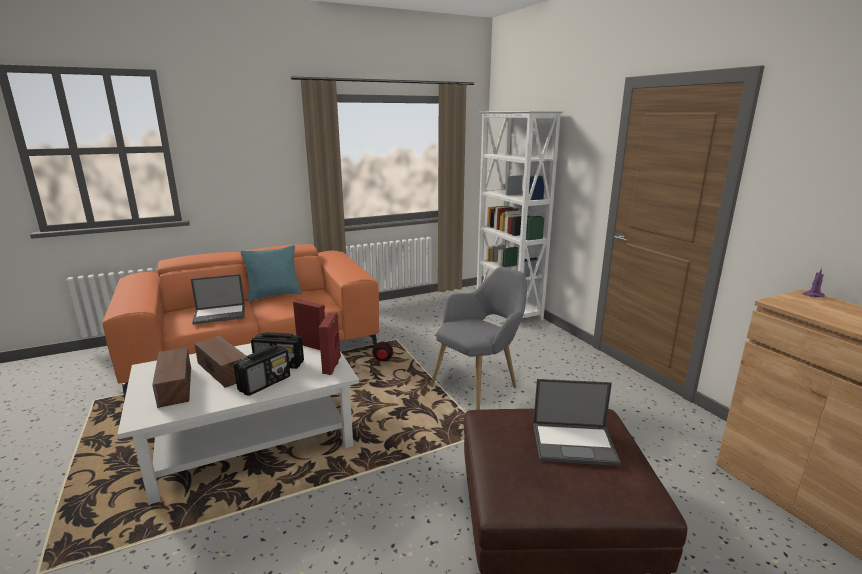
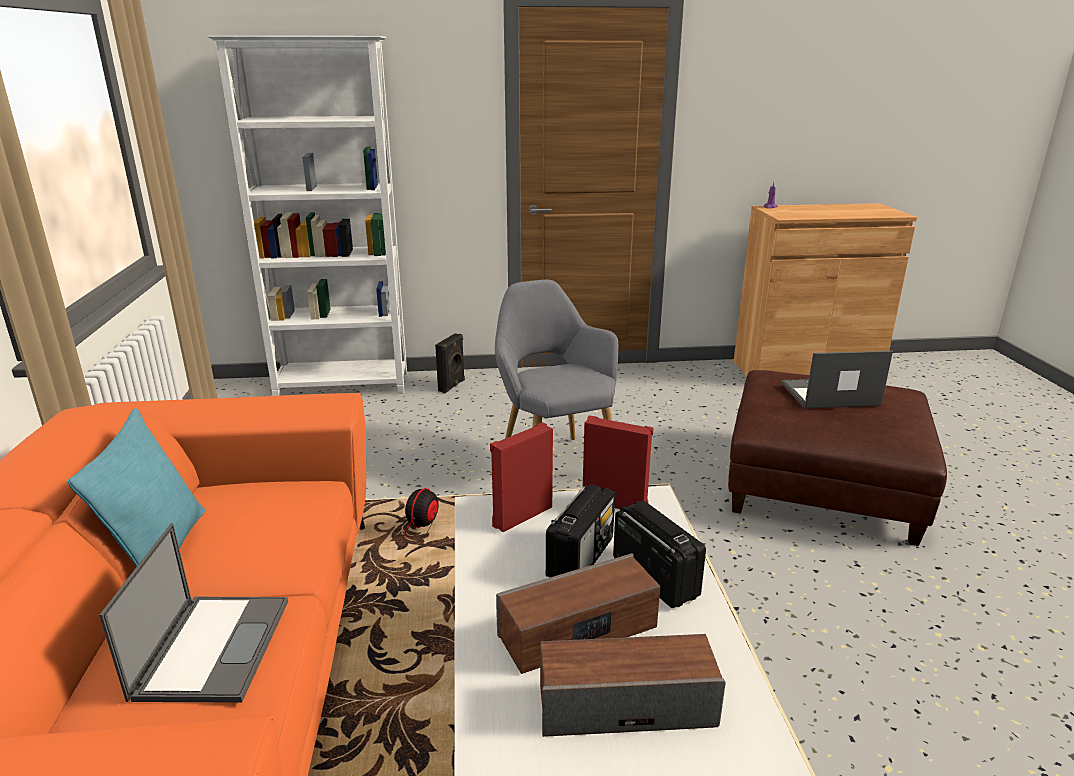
camera: 70 degrees left, 5 degrees up
laptop [533,379,621,466] -> laptop turned 120 degrees counterclockwise [781,351,893,409]
none -> black speaker [435,333,465,393]

